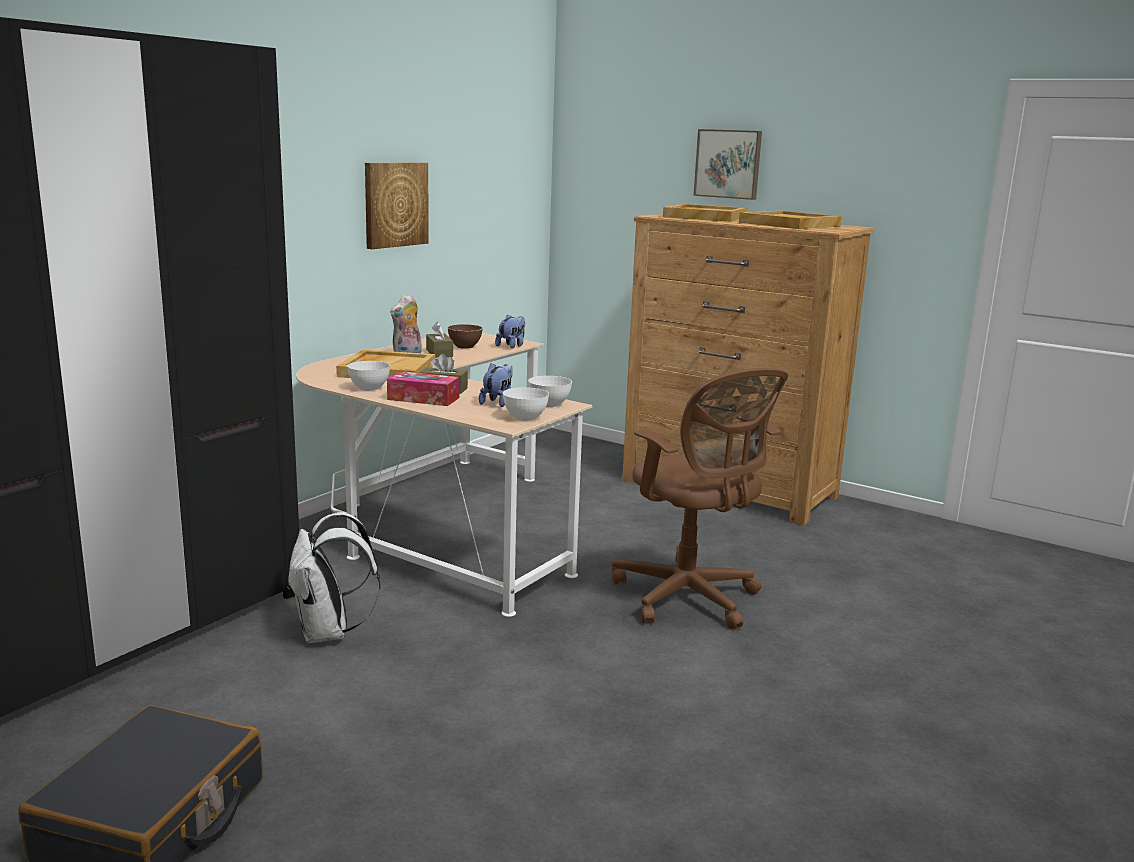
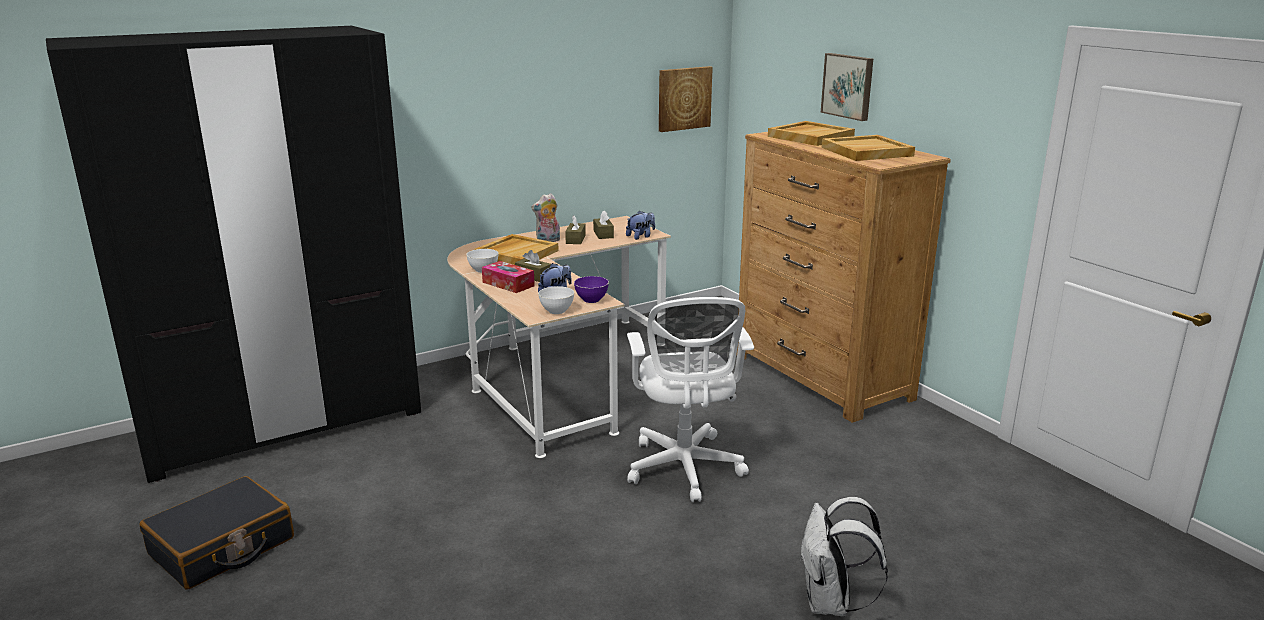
camera: 25 degrees right, 5 degrees up
white backpack [287,512,380,643] -> white backpack moved to [800,497,888,616]
picture [365,162,429,249] -> picture moved to [659,66,713,132]
brown bowl [447,324,483,349] -> brown tissue box [593,210,614,239]
white bowl [528,376,572,407] -> purple bowl [574,276,609,303]
brown office chair [612,368,788,629] -> white office chair [627,297,754,502]

